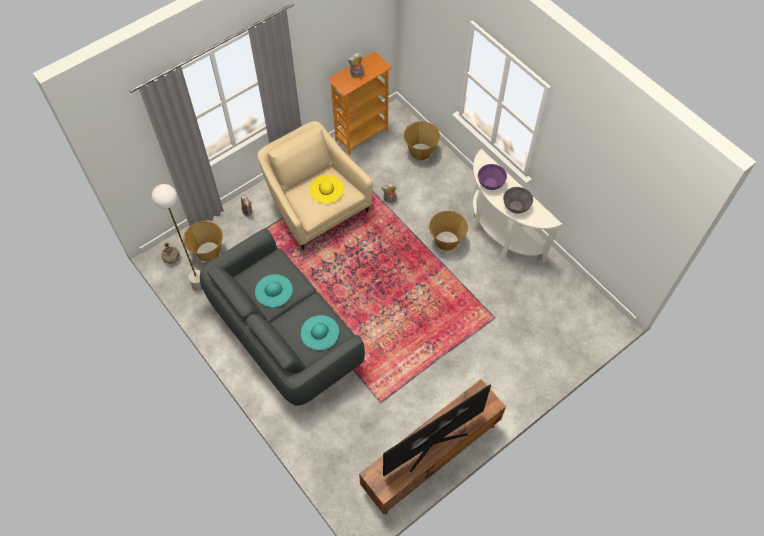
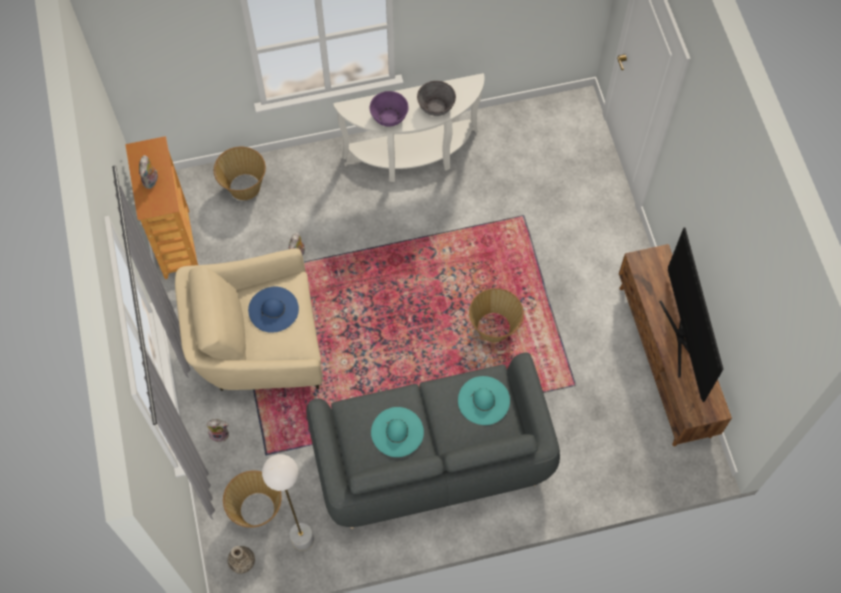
camera: 65 degrees left, 5 degrees up
yellow hat [309,175,344,204] -> blue hat [248,287,299,333]
basket [429,211,468,251] -> basket moved to [469,288,524,342]

